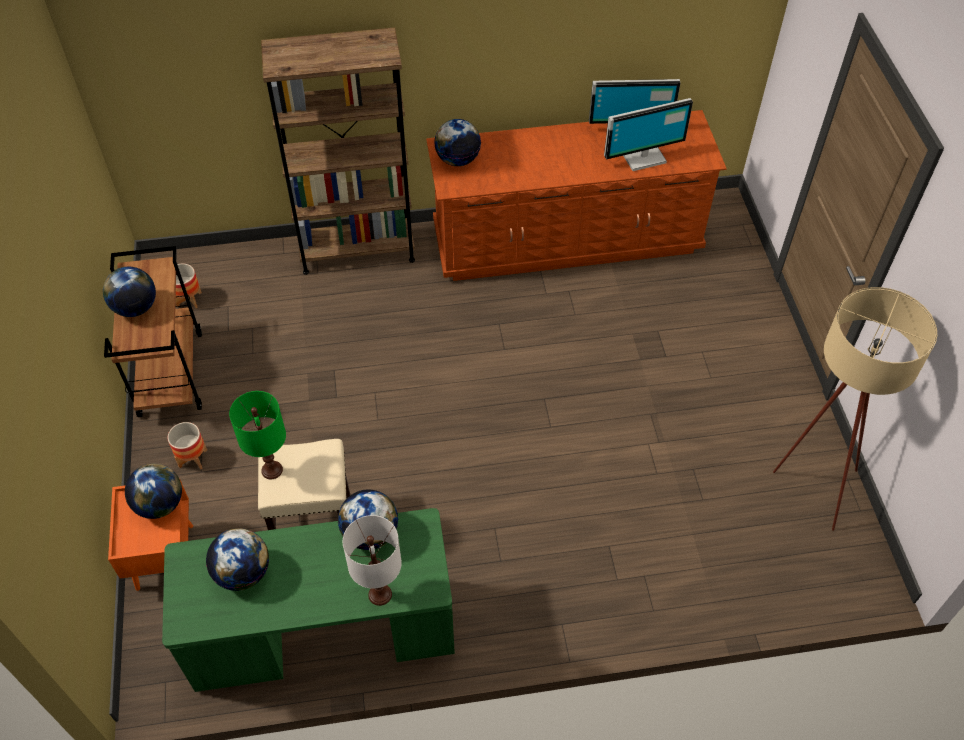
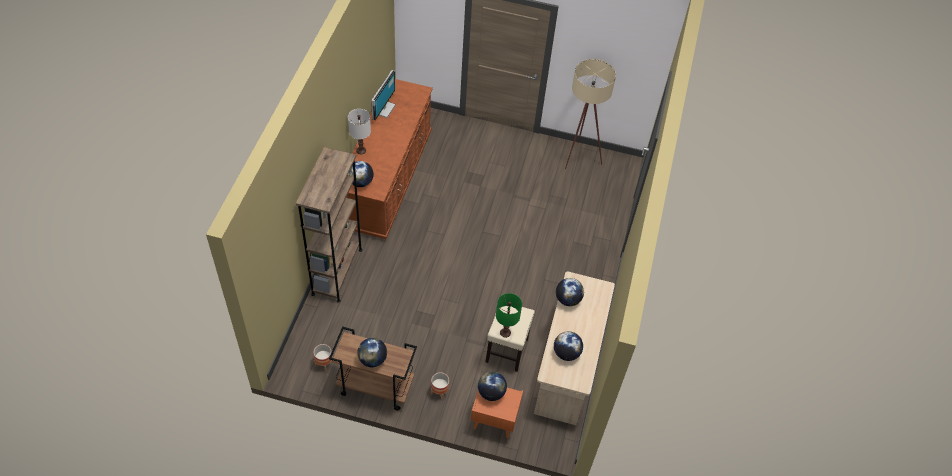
camera: 70 degrees left, 0 degrees up
green desk [162,508,455,692] -> beige desk [534,271,615,425]
white table lamp [343,515,402,606] -> white table lamp moved to [348,109,371,154]
monitor [604,98,693,171] -> none

